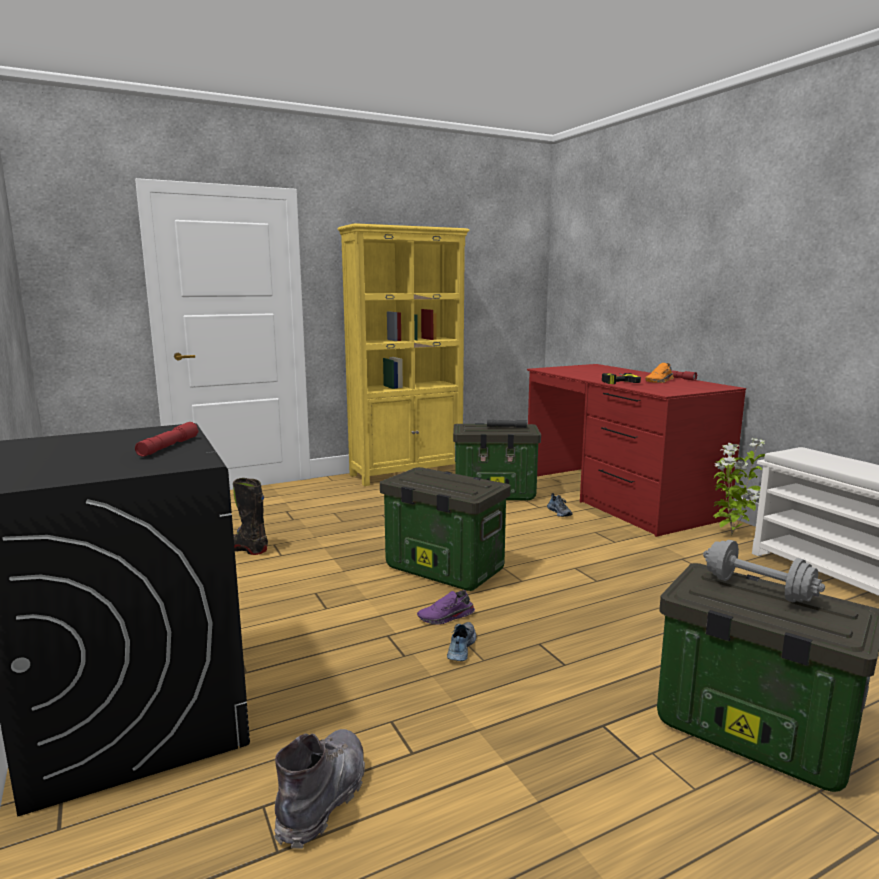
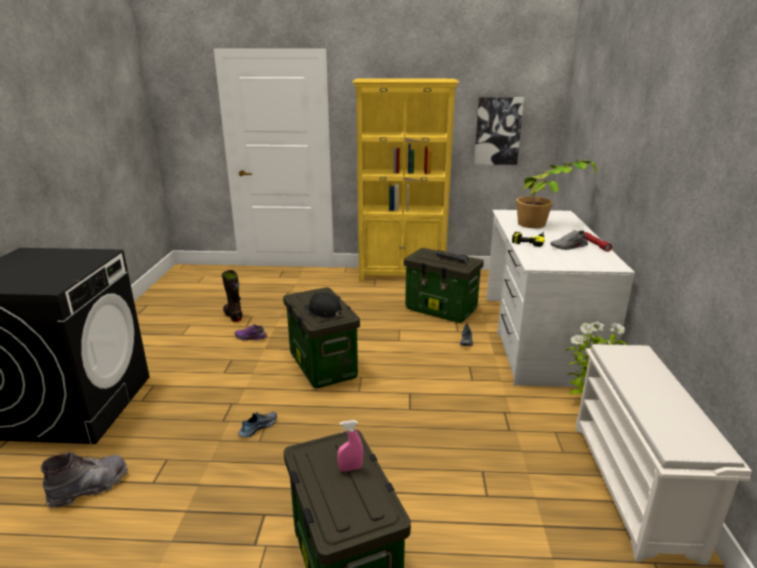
camera: 30 degrees right, 10 degrees up
red flashlight [135,422,198,457] -> none
purple shoe [417,590,475,625] -> purple shoe moved to [235,324,267,340]
red desk [527,364,746,537] -> white desk [486,210,635,387]
orange shoe [645,363,674,383] -> grey shoe [551,230,588,250]
grey dumbbell [703,540,825,602] -> pink spray bottle [337,420,363,472]
none -> black hard hat [304,292,343,319]
none -> picture [474,97,524,165]
none -> potted plant [516,160,597,228]

